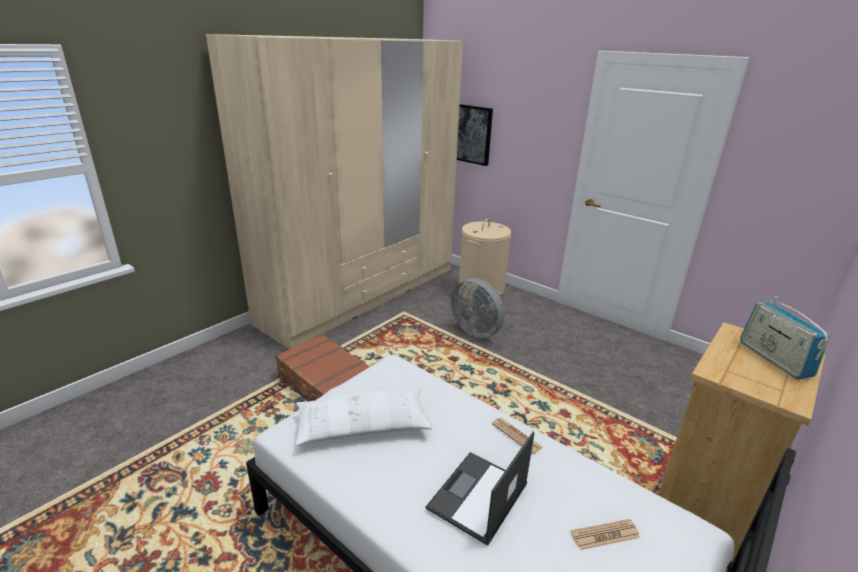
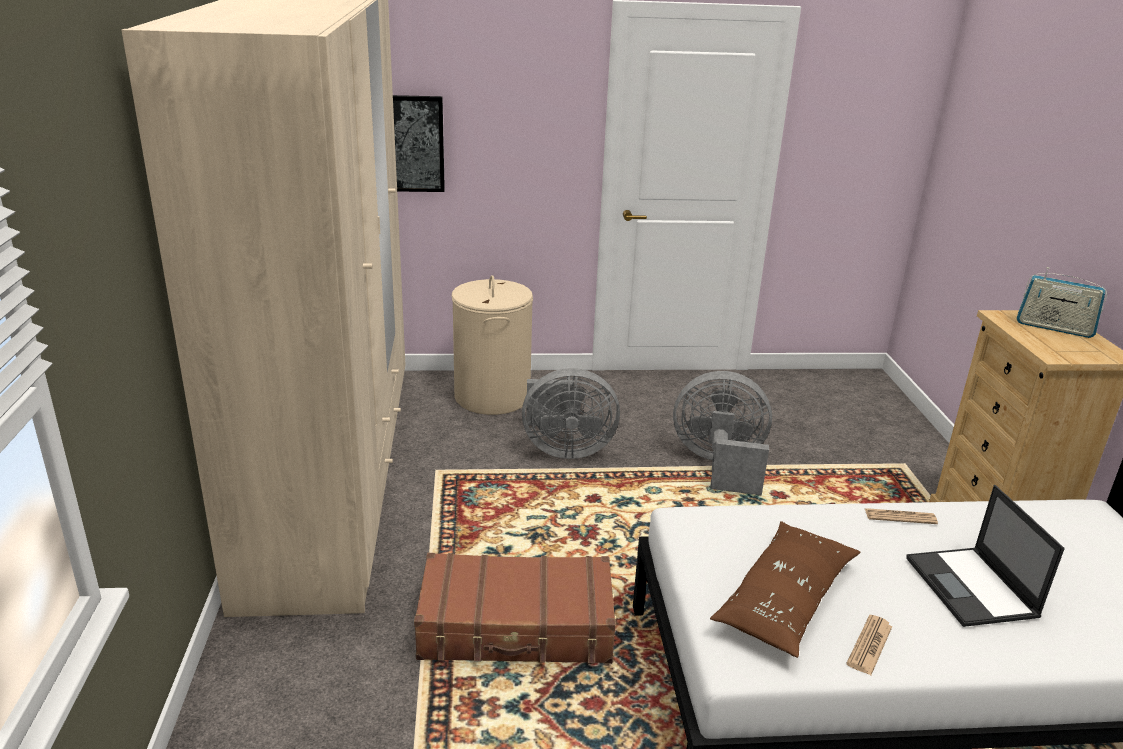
camera: 45 degrees left, 0 degrees up
white pillow [296,388,432,446] -> brown pillow [710,521,860,658]
newspaper [571,519,640,550] -> newspaper moved to [846,615,892,675]
none -> grey fan [673,371,772,496]

